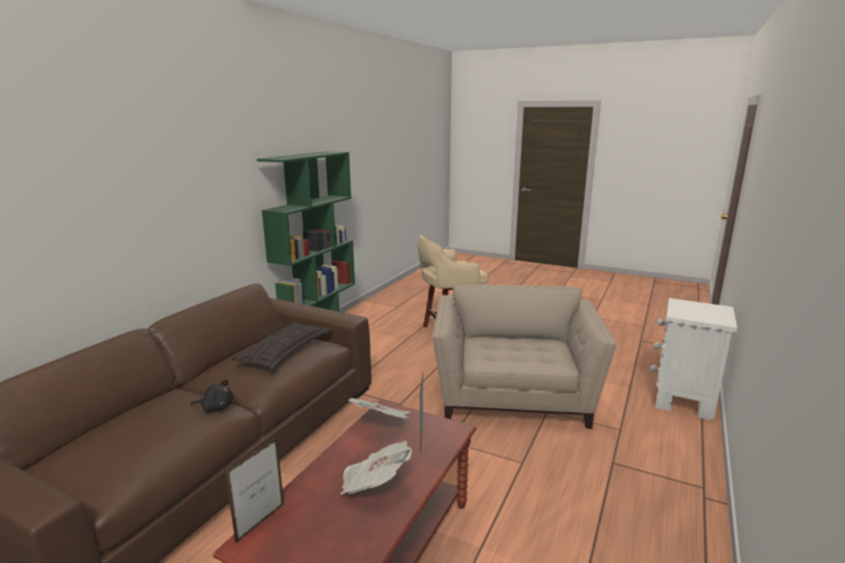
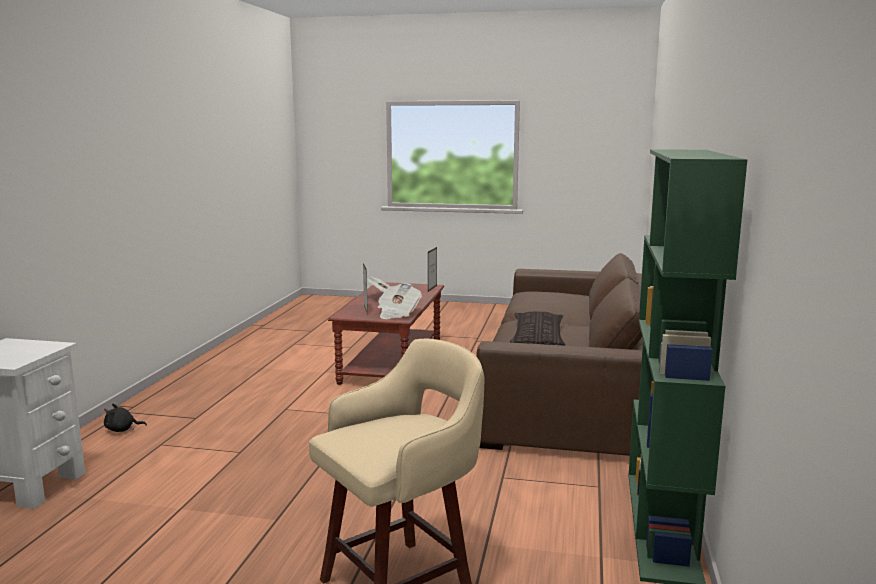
camera: 165 degrees right, 5 degrees down
black plush toy [191,379,234,412] -> black plush toy moved to [104,404,147,432]
beige armchair [433,284,617,429] -> none

